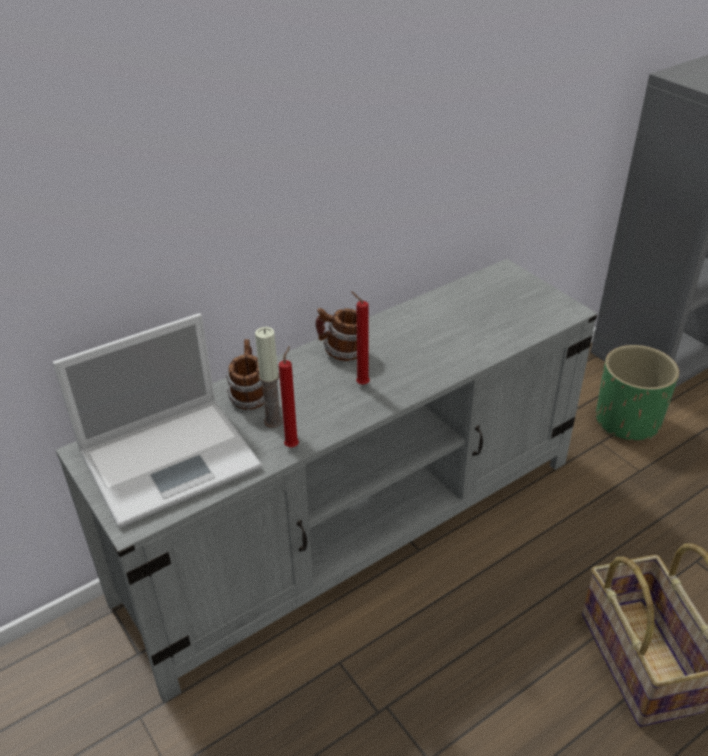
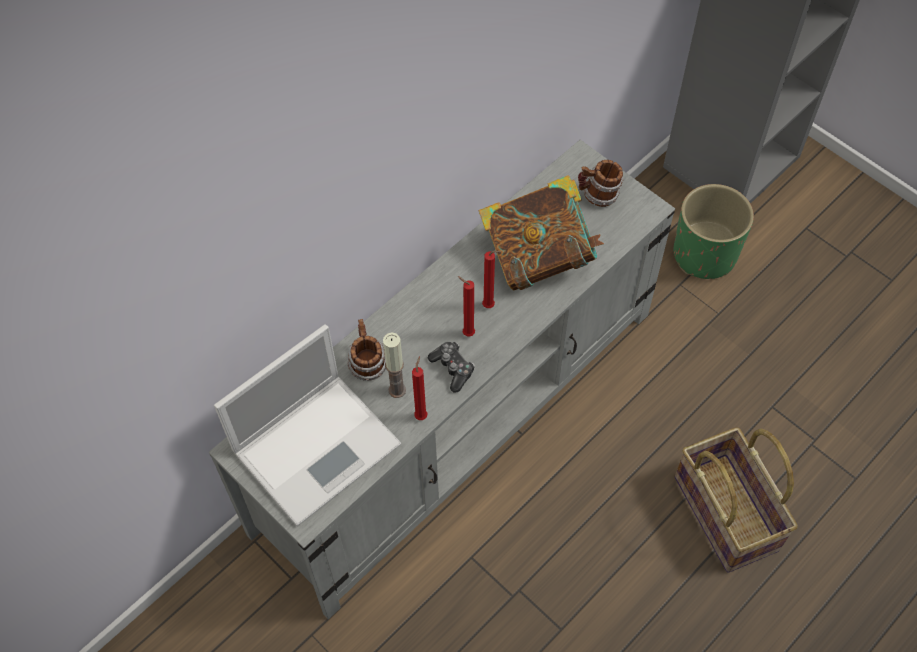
camera: 10 degrees left, 20 degrees up
mug [316,308,357,361] -> mug moved to [578,160,624,207]
none -> game controller [428,342,475,393]
none -> book [479,175,604,291]
none -> red candle [482,250,501,308]

